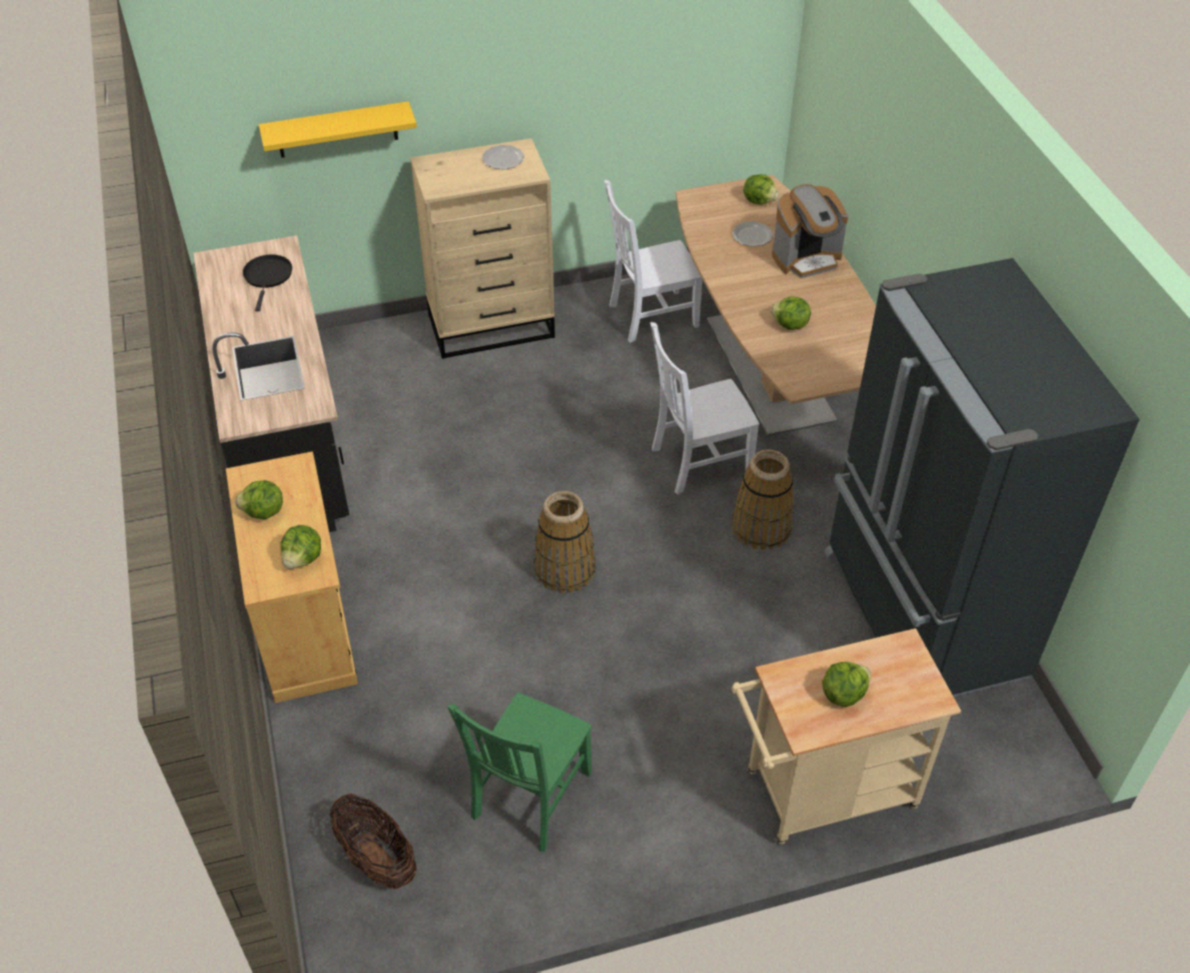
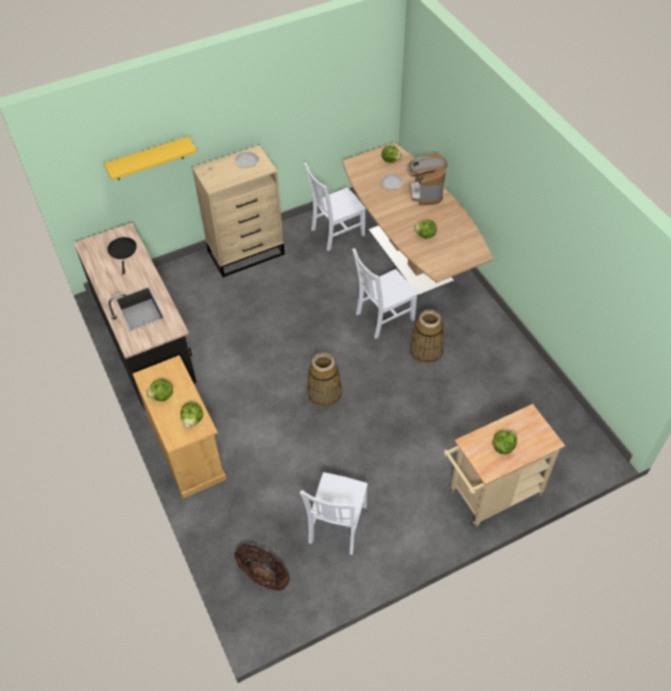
camera: 10 degrees left, 5 degrees up
green chair [447,692,592,852] -> white chair [300,472,368,555]
coffee machine [772,184,848,278] -> coffee machine turned 120 degrees clockwise [407,153,447,205]
black fridge [824,258,1140,697] -> none

